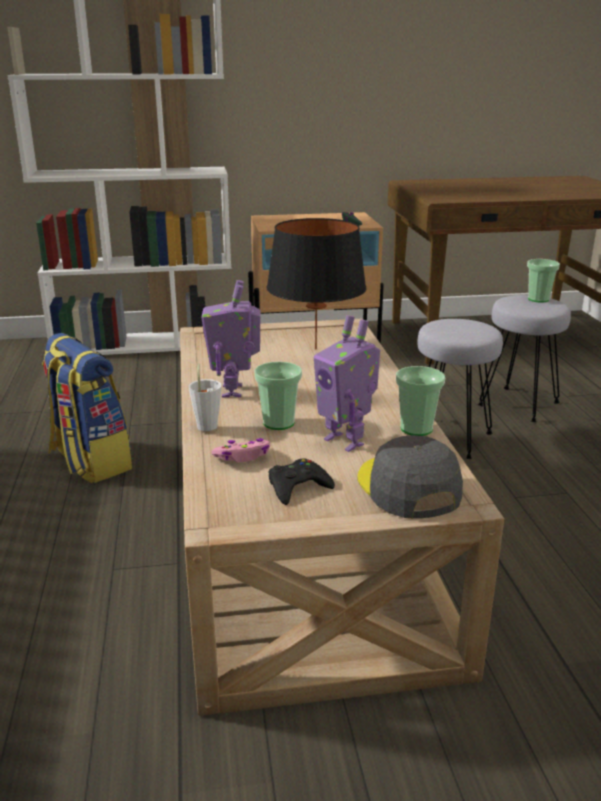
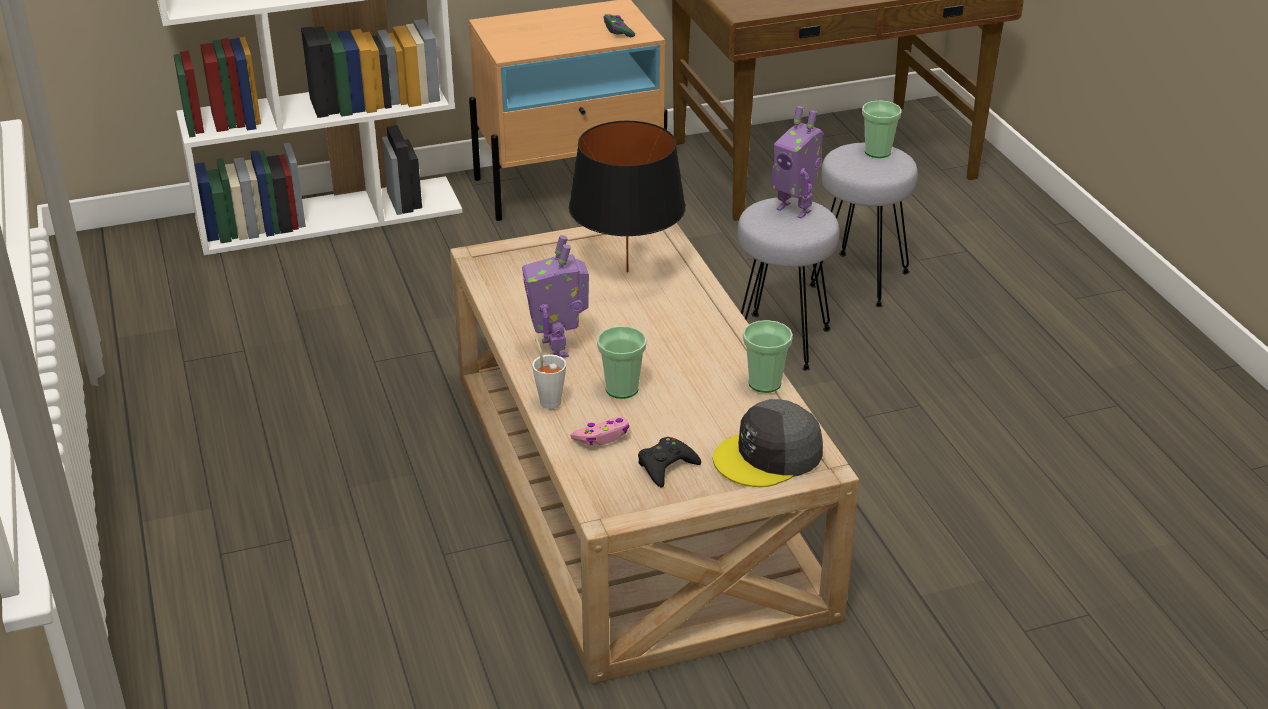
camera: 10 degrees left, 10 degrees up
backpack [42,333,132,483] -> none
toy robot [314,315,380,452] -> toy robot moved to [772,106,823,218]
grey cap [357,435,463,519] -> grey cap turned 90 degrees counterclockwise [713,399,823,487]

